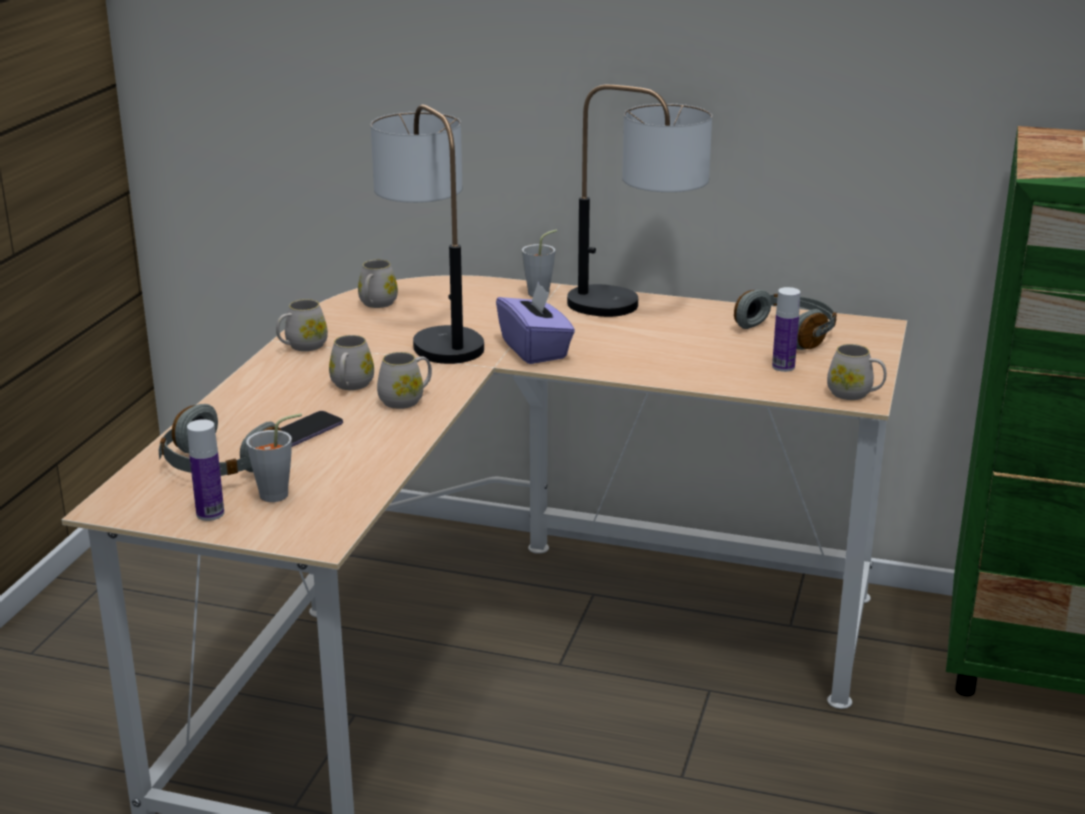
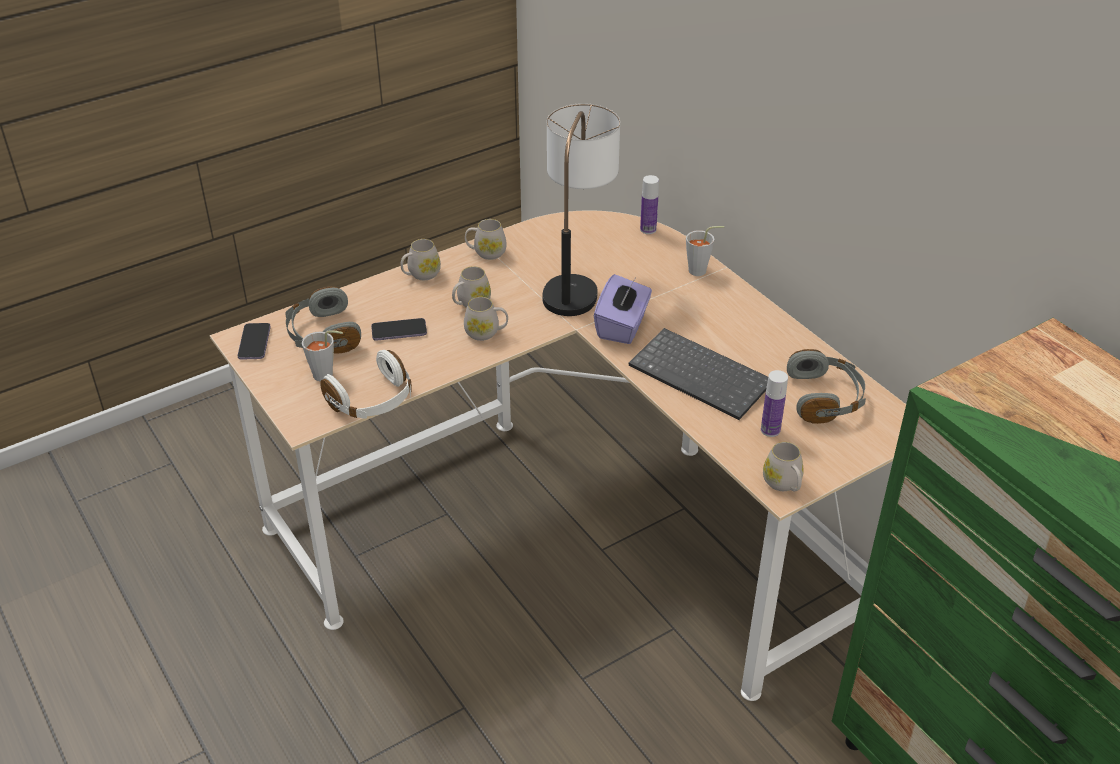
camera: 40 degrees right, 15 degrees up
bottle [187,419,224,521] -> bottle moved to [640,175,659,234]
white mug [358,260,398,308] -> white mug moved to [400,239,441,280]
table lamp [567,85,712,317] -> none
none -> phone [237,323,271,360]
none -> white headphones [320,350,412,419]
none -> keyboard [629,328,768,420]

